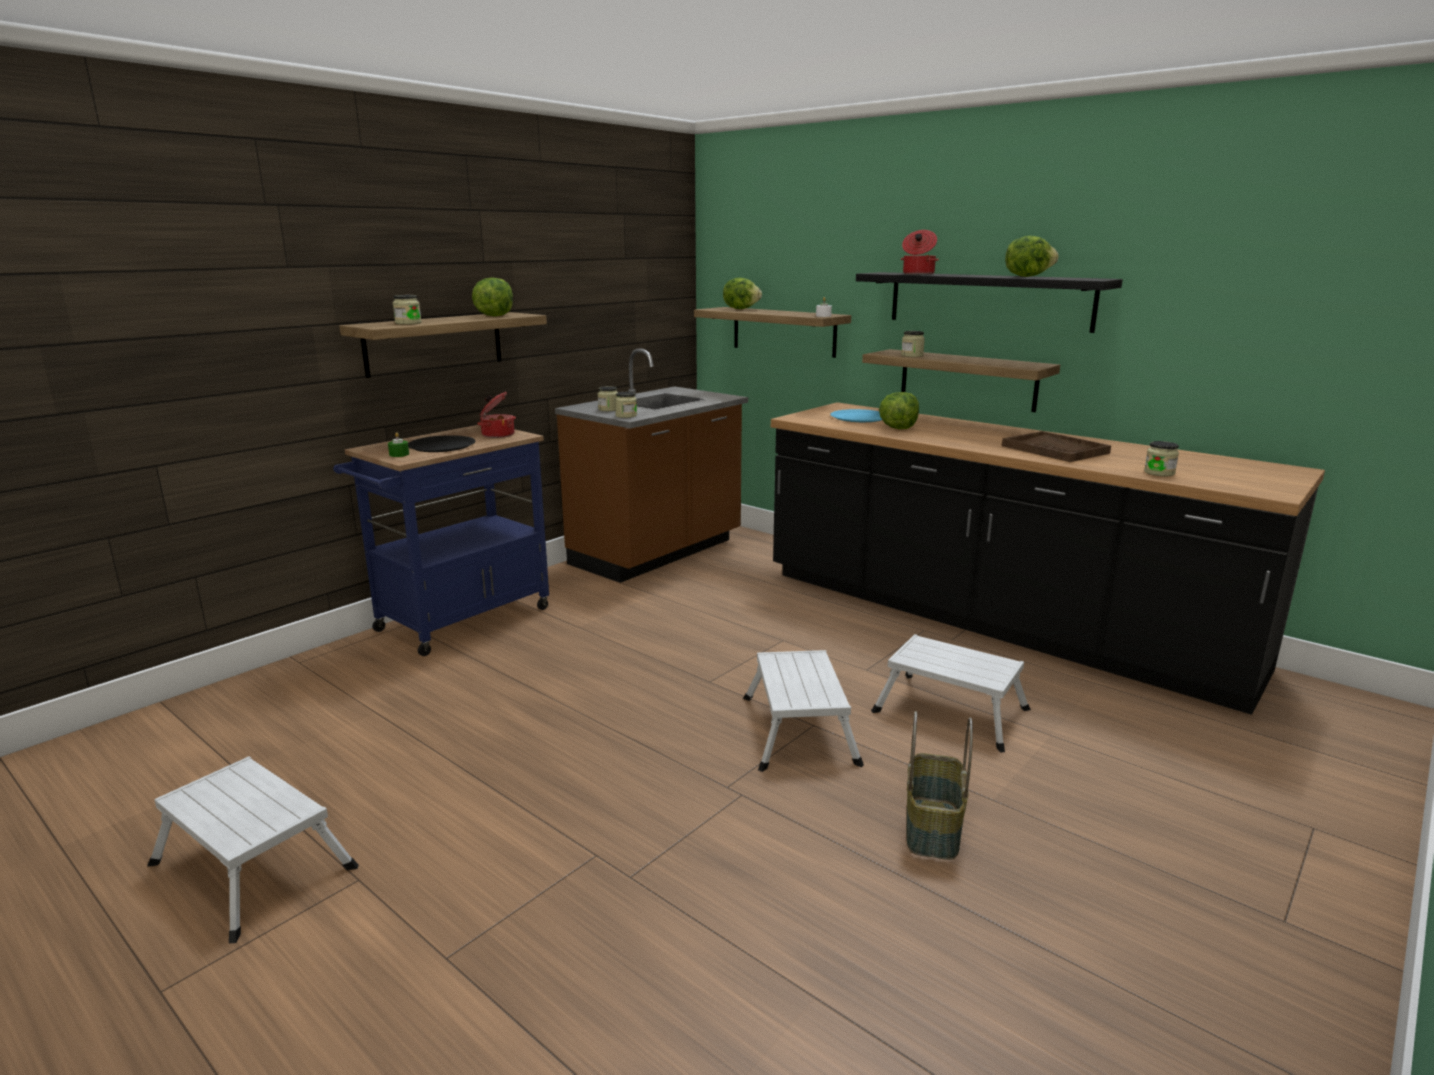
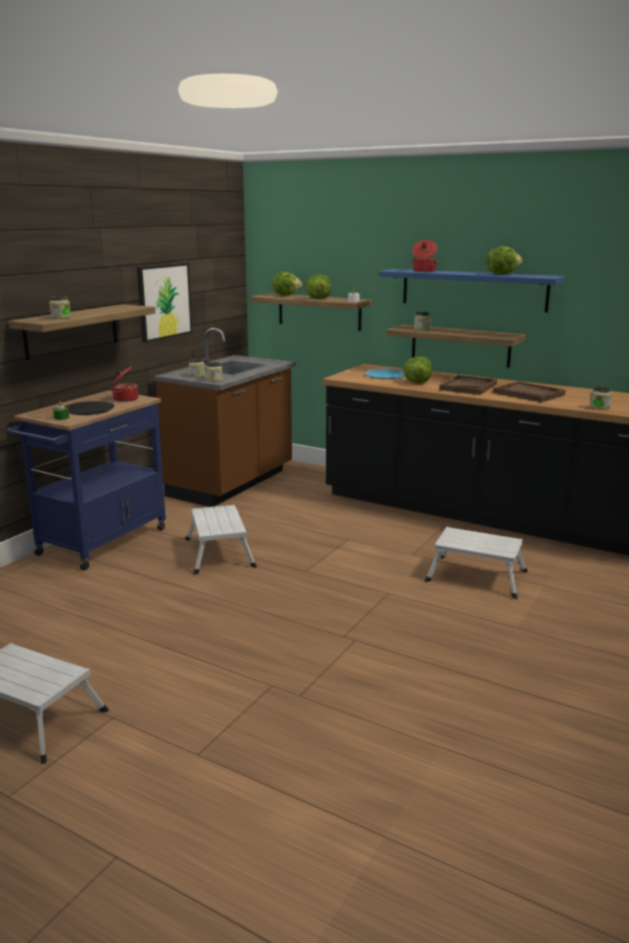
camera: 10 degrees left, 0 degrees up
lettuce [472,277,513,317] -> lettuce moved to [305,274,331,299]
white step ladder [743,650,864,772] -> white step ladder moved to [185,505,257,575]
black shelf [856,272,1123,333] -> blue shelf [379,269,565,313]
basket [907,711,973,860] -> none
none -> picture [137,263,193,343]
none -> brown tray [439,375,497,395]

